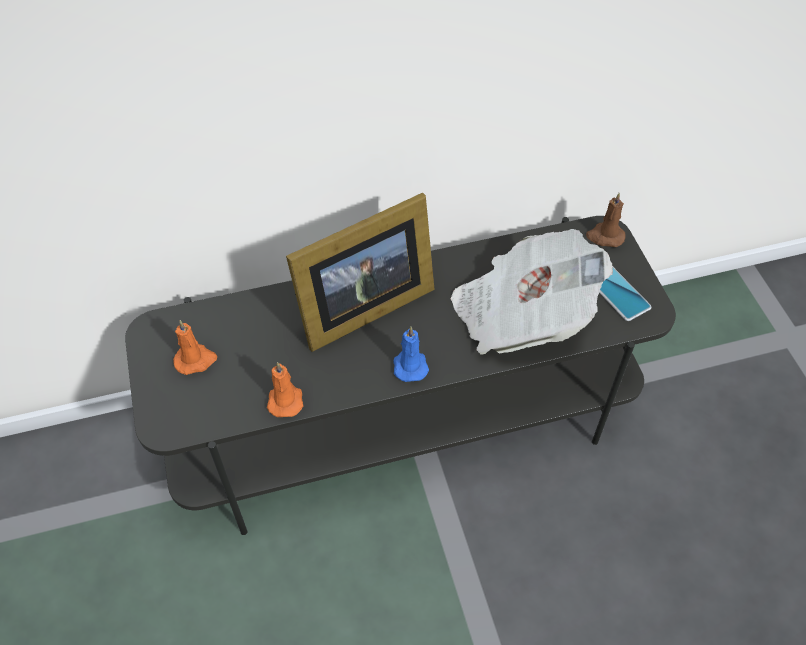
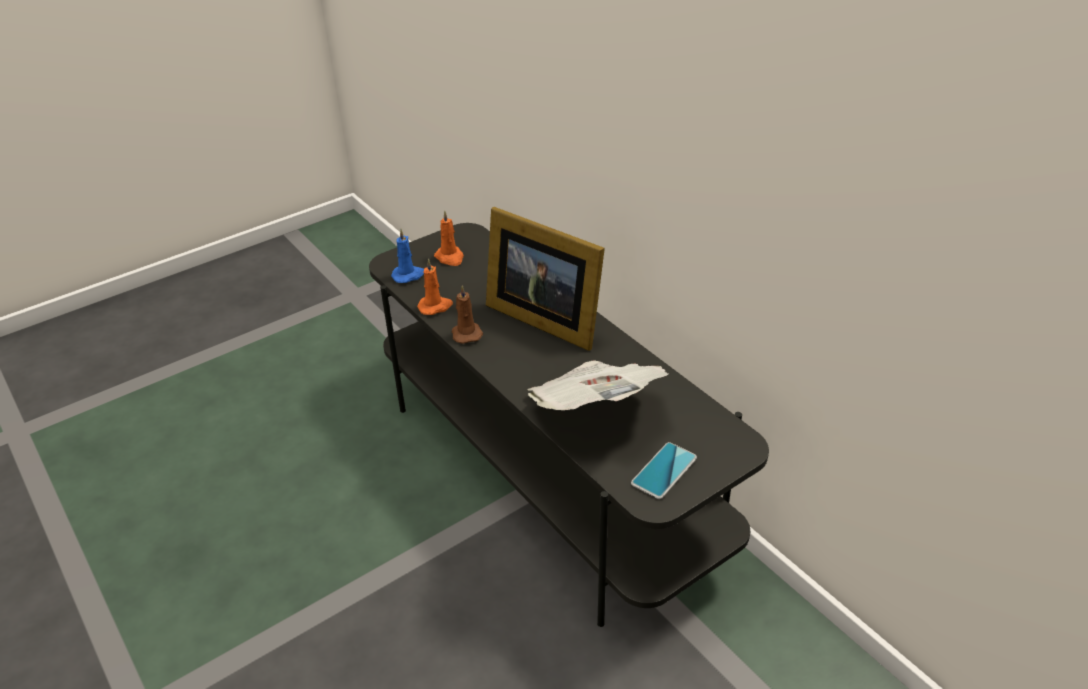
camera: 70 degrees right, 15 degrees down
blue candle [393,326,429,382] -> blue candle moved to [391,229,424,283]
brown candle [586,193,625,247] -> brown candle moved to [452,285,483,344]

